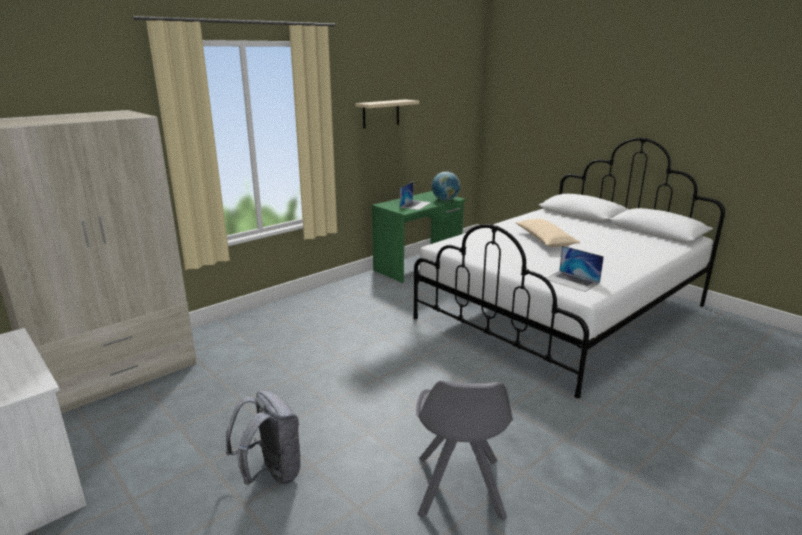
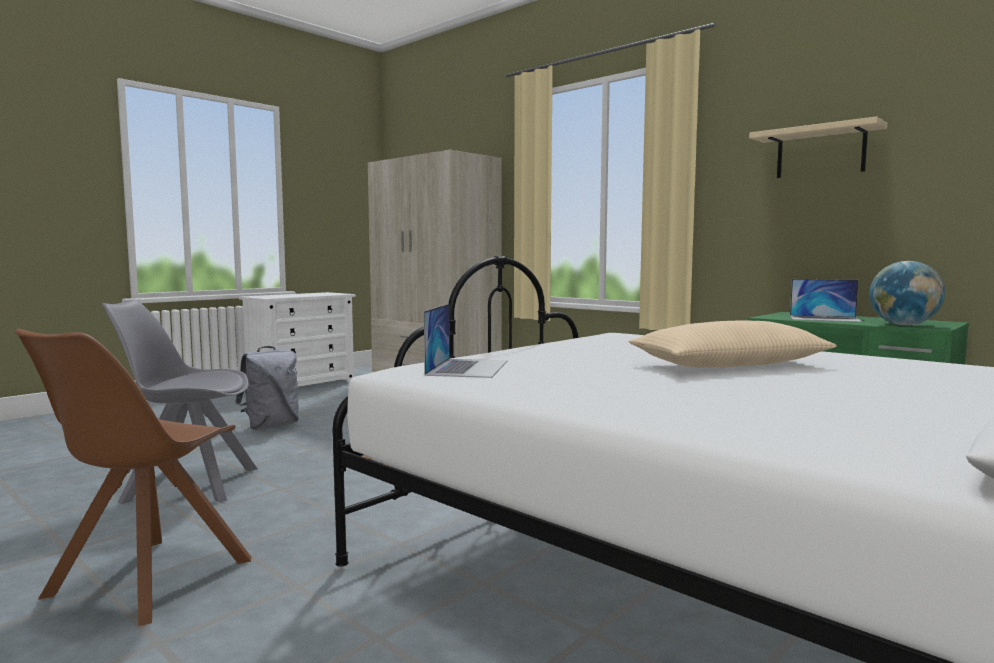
camera: 85 degrees right, 15 degrees down
laptop [546,246,604,292] -> laptop turned 150 degrees clockwise [424,304,508,378]
none -> brown chair [15,329,251,626]

